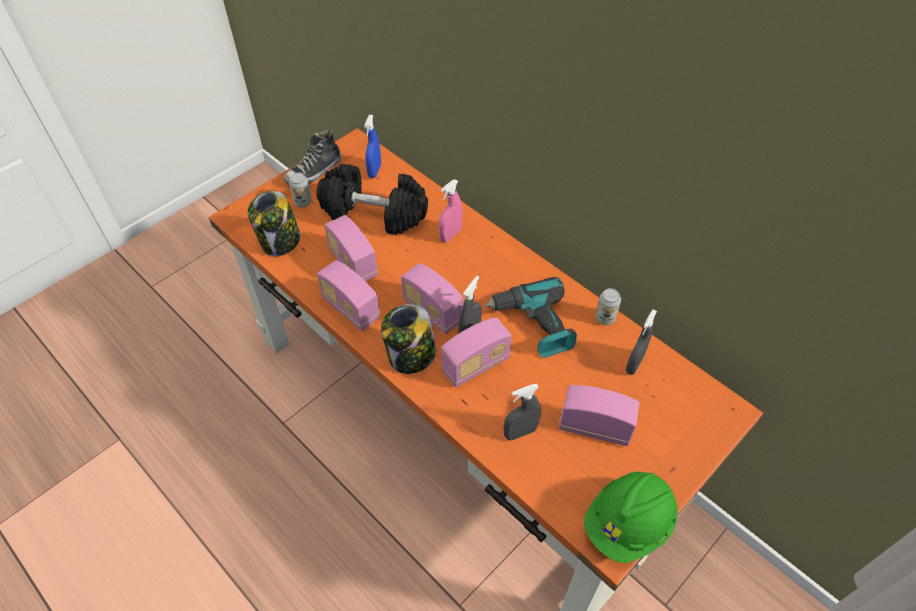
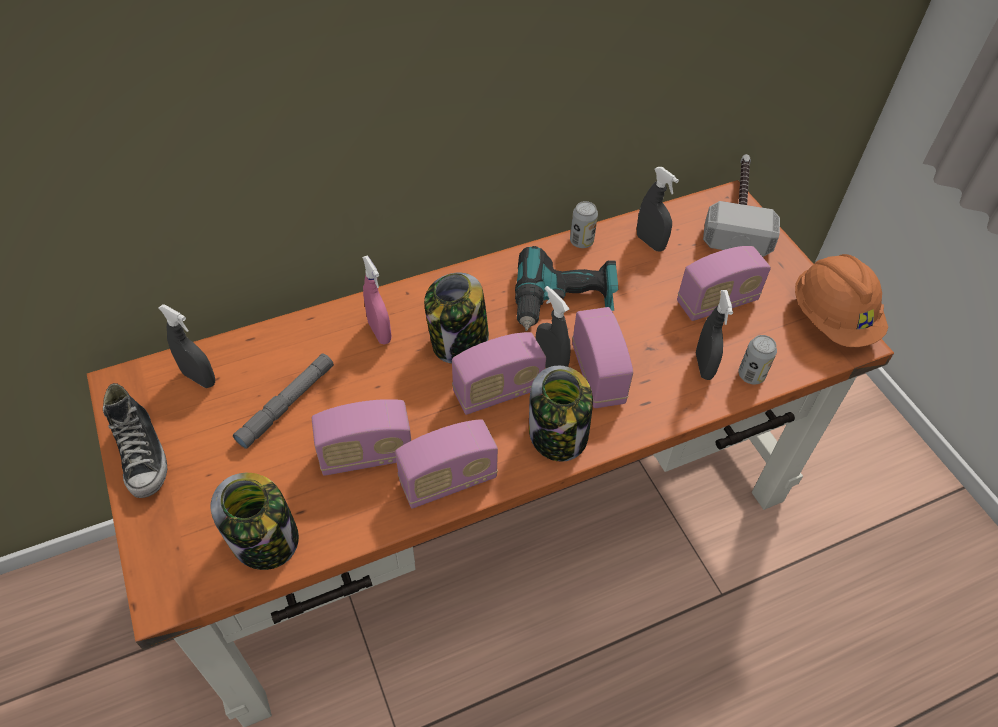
camera: 70 degrees left, 0 degrees up
can [289,173,312,207] -> can moved to [738,335,777,384]
black dumbbell [316,164,428,235] -> grey flashlight [233,353,334,449]
blue spray bottle [364,115,381,178] -> grey spray bottle [159,304,215,388]
radio [559,385,640,446] -> radio turned 150 degrees counterclockwise [677,246,771,321]
green hard hat [584,472,678,563] -> orange hard hat [795,254,888,347]
none -> jar [424,273,489,363]
none -> hammer [703,154,780,257]

